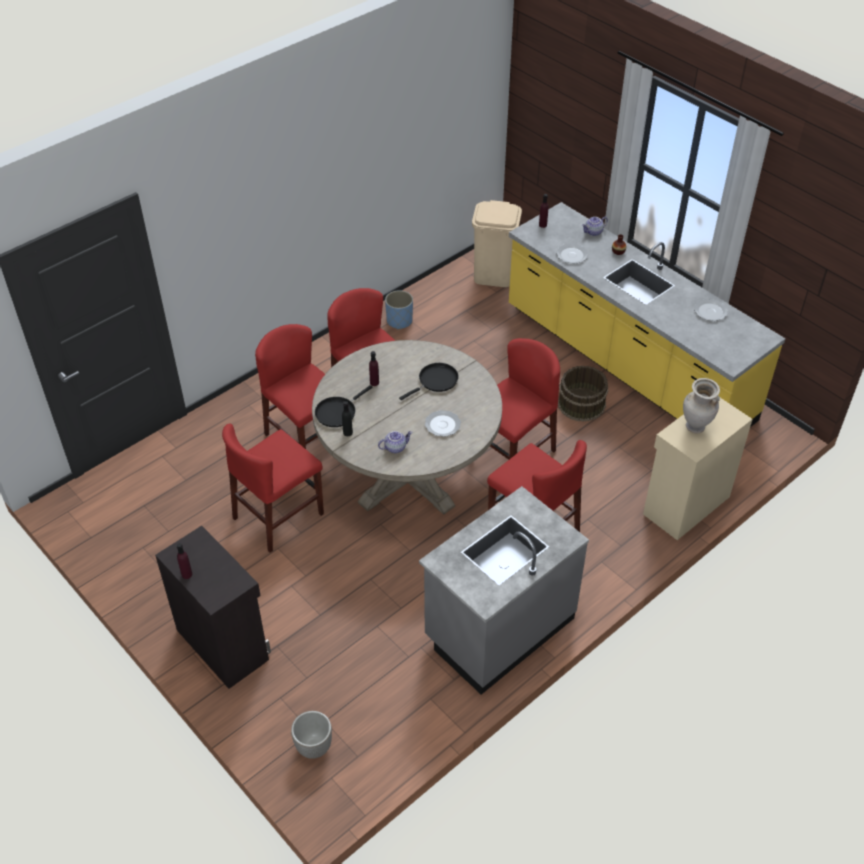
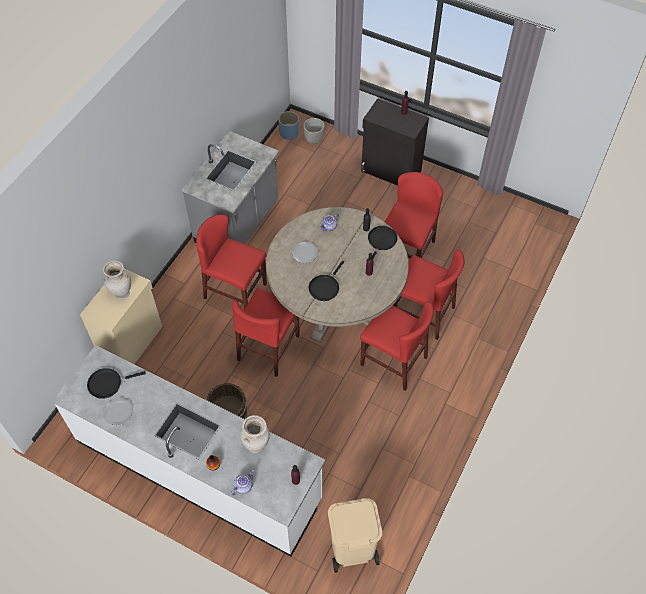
camera: 160 degrees right, 10 degrees up
blue planter [385,290,413,330] -> blue planter moved to [278,111,299,140]
yellow counter [509,202,786,427] -> white counter [52,345,325,557]
plate [556,244,588,264] -> beige vase [240,415,270,453]
none -> black frying pan [87,368,146,399]

